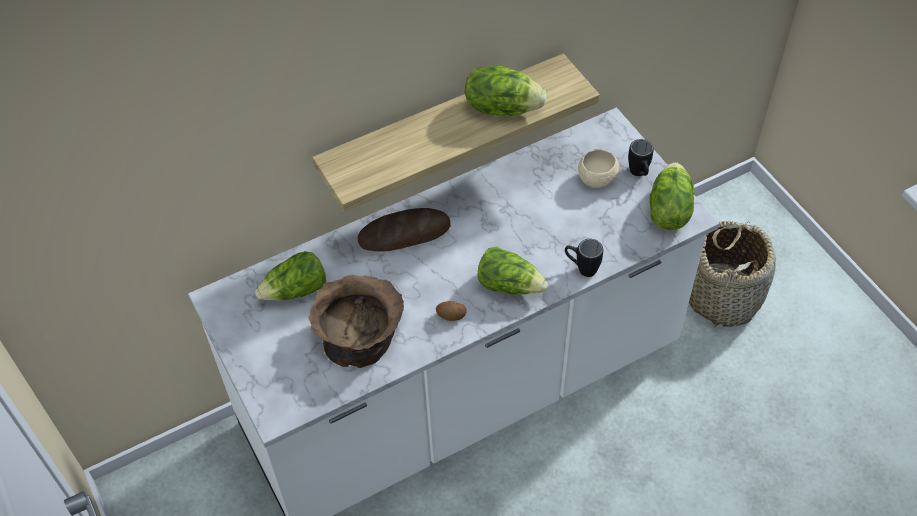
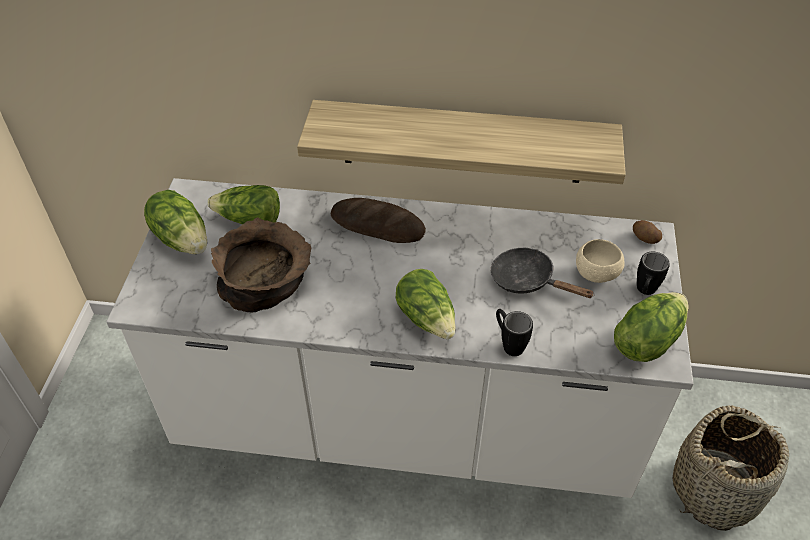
camera: 35 degrees right, 5 degrees down
potato [436,301,467,321] -> potato moved to [633,220,662,244]
lettuce [465,66,547,116] -> lettuce moved to [144,190,207,254]
none -> black frying pan [491,248,595,298]

